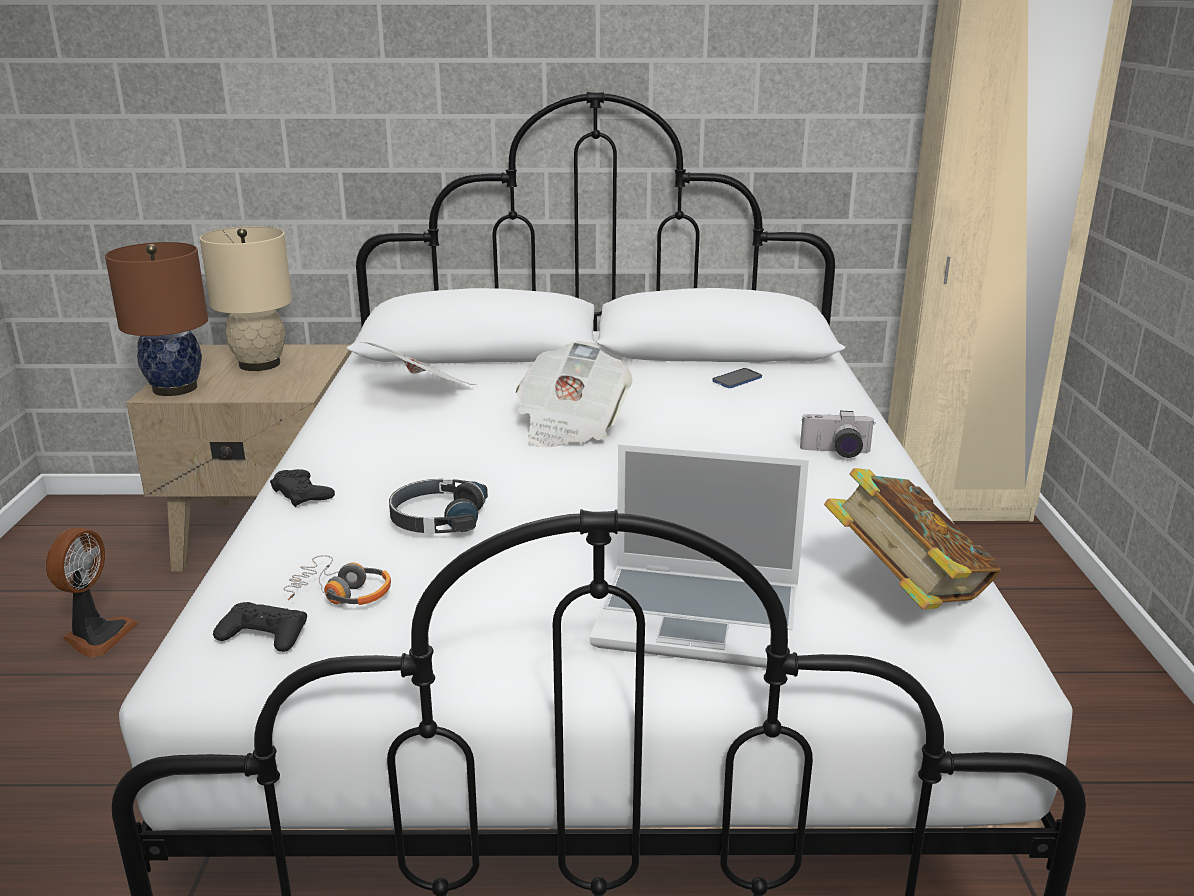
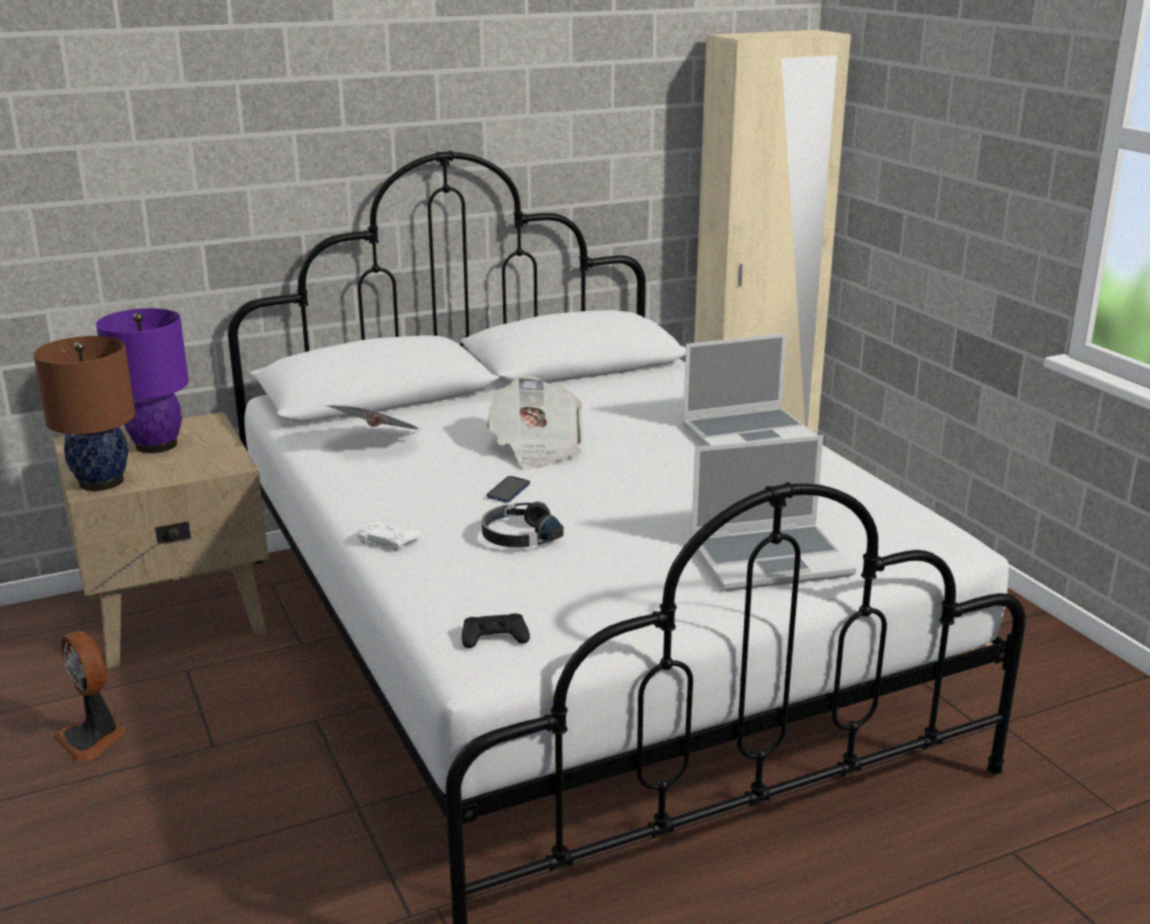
camera: 25 degrees left, 0 degrees up
fan [46,528,138,657] -> fan turned 150 degrees clockwise [54,631,125,762]
beige table lamp [200,227,292,371] -> purple table lamp [96,308,189,453]
black game controller [270,469,335,507] -> white game controller [358,521,421,551]
headphones [284,555,391,605] -> none
phone [712,368,762,388] -> phone moved to [486,476,530,503]
camera [800,411,875,458] -> laptop [682,333,817,446]
book [824,468,1000,610] -> none

